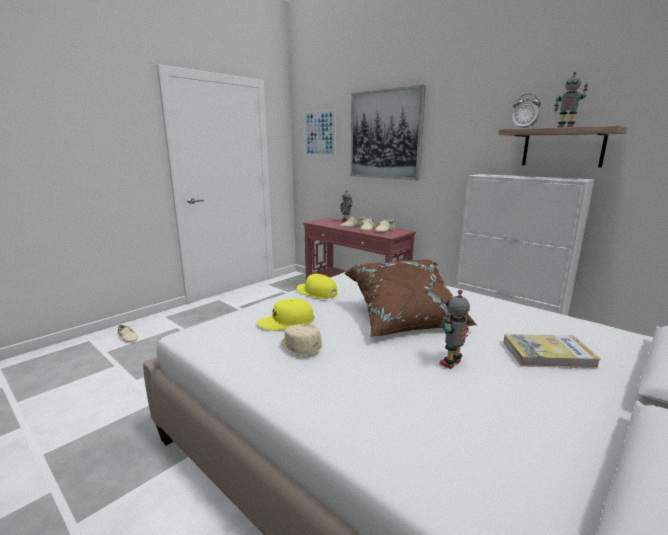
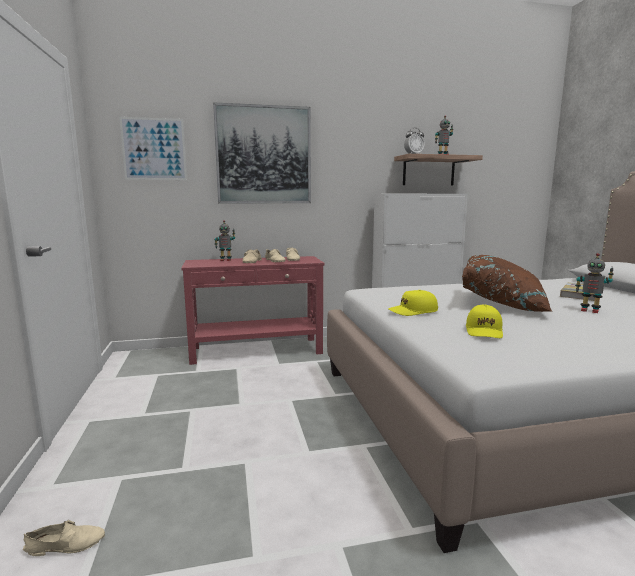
camera: 55 degrees left, 5 degrees down
beige cap [281,324,322,355] -> none
toy robot [440,290,470,369] -> toy robot turned 45 degrees counterclockwise [575,253,614,313]

